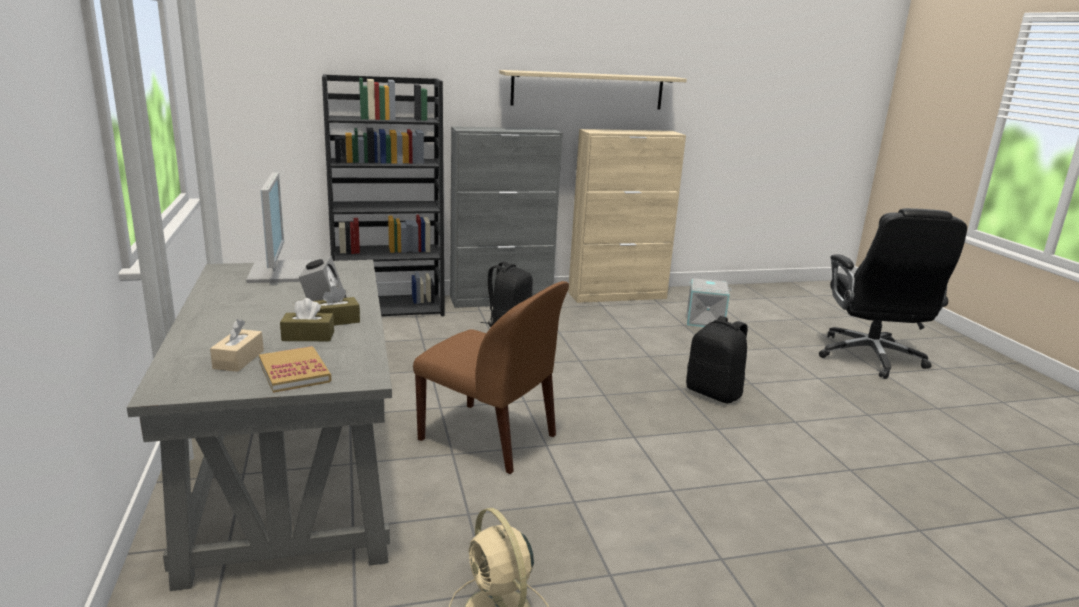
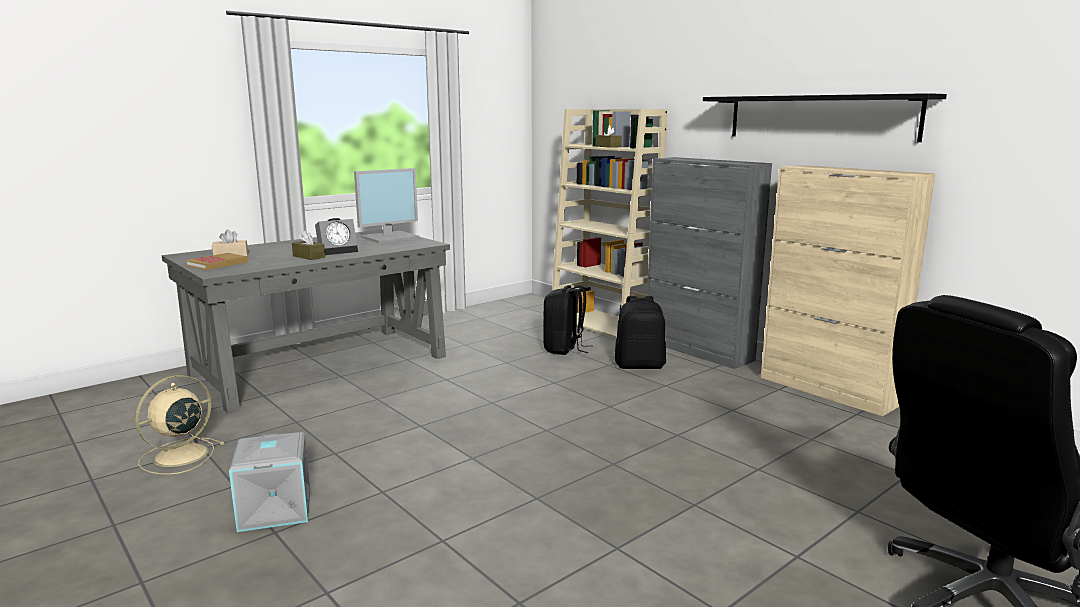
camera: 65 degrees right, 5 degrees down
brown tissue box [280,298,334,341] -> brown tissue box moved to [596,125,622,148]
black bookcase [322,74,445,316] -> beige bookcase [552,109,668,338]
brown chair [413,281,569,474] -> none
beige shelf [499,70,687,110] -> black shelf [703,93,947,142]
black backpack [686,316,748,404] -> black backpack moved to [543,285,593,355]
grey storage box [687,278,732,327] -> grey storage box moved to [229,432,310,532]

